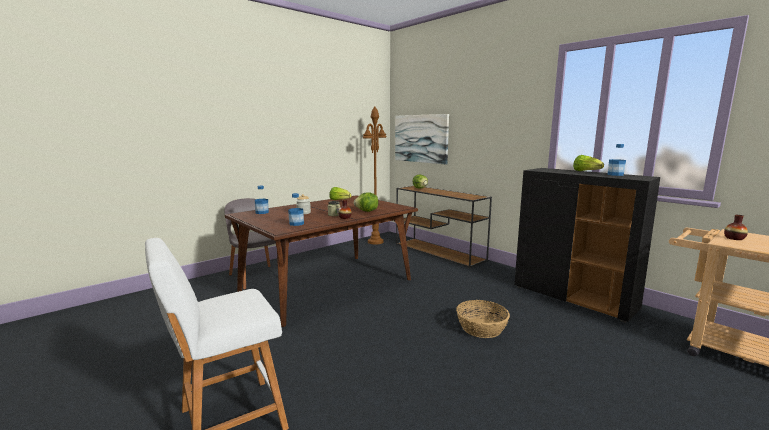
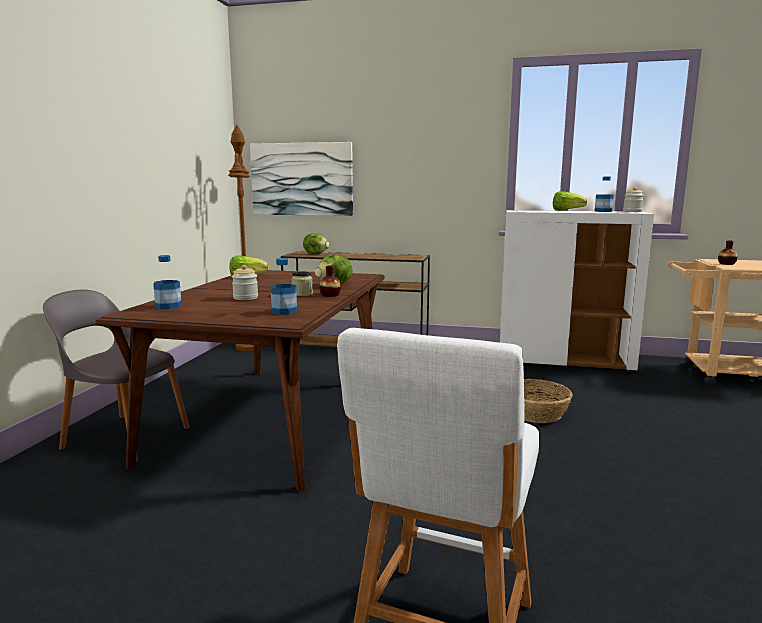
camera: 35 degrees left, 0 degrees up
black cabinet [514,168,660,322] -> white cabinet [500,210,654,372]
none -> jar [623,187,644,212]

